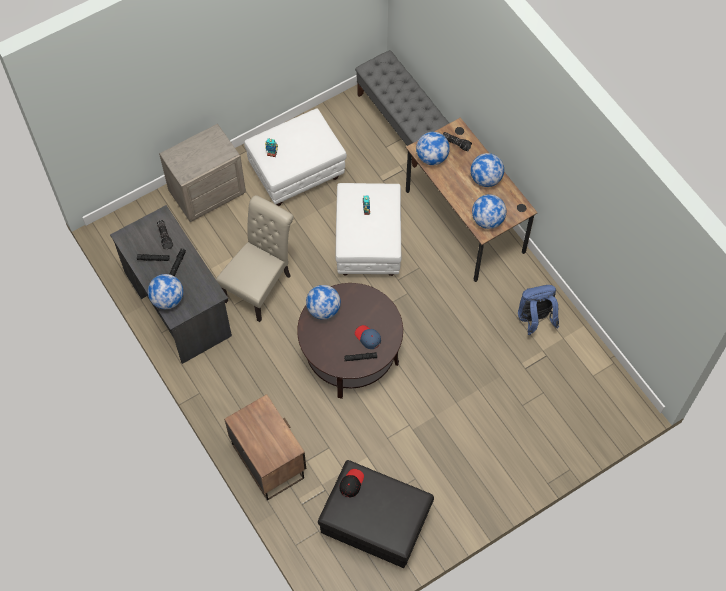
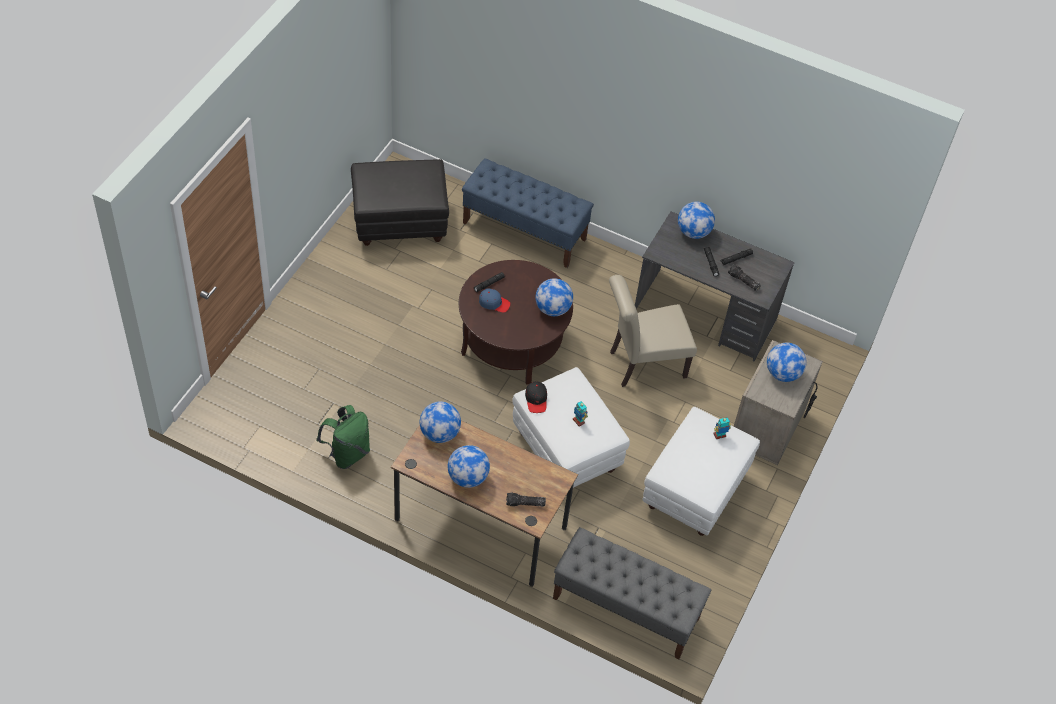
camera: 145 degrees right, 10 degrees down
beige chair [216,195,294,322] -> beige chair turned 75 degrees clockwise [609,275,697,387]
nightstand [224,394,306,501] -> blue bench [462,158,594,268]
black cap [339,469,364,497] -> black cap moved to [525,381,547,413]
globe [416,132,450,165] -> globe moved to [767,343,807,382]
blue backpack [518,285,559,335] -> green backpack [316,405,370,469]

